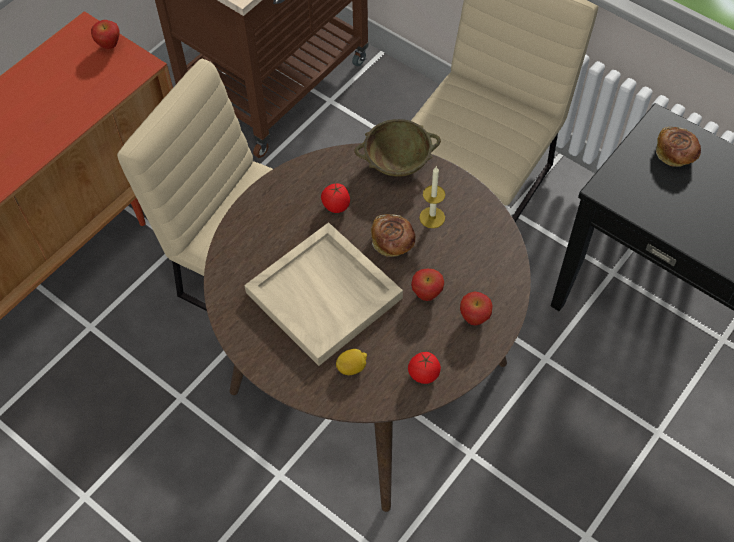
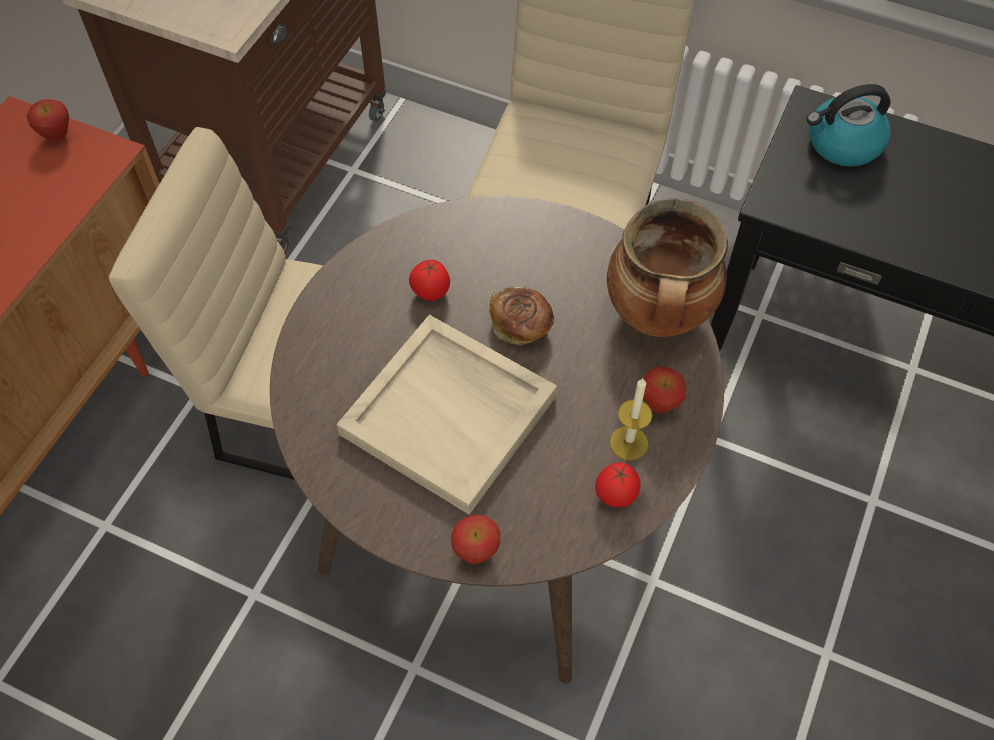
camera: 15 degrees left, 0 degrees up
lemon [336,349,367,375] -> none
beige bowl [354,119,441,177] -> none
apple [411,268,444,301] -> apple moved to [451,515,500,564]
candle [419,167,445,228] -> candle moved to [610,378,652,460]
bread [656,127,701,167] -> kettle [807,84,891,167]
none -> cooking pot [607,198,728,337]

